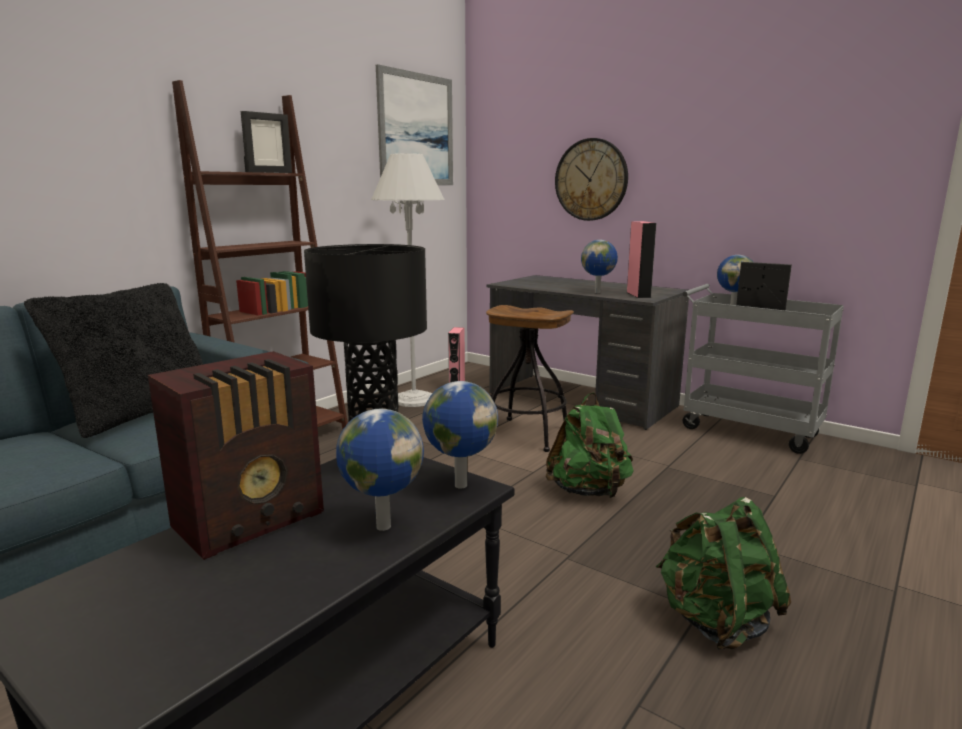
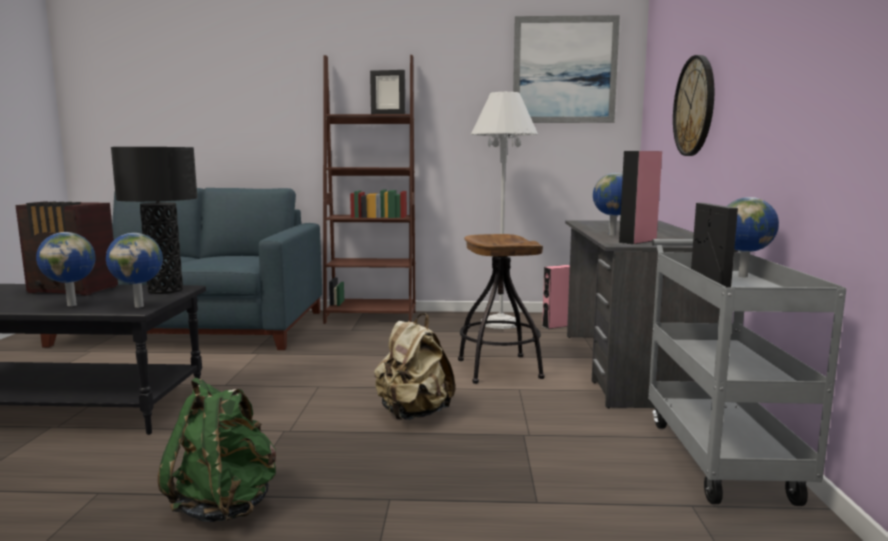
camera: 55 degrees right, 5 degrees down
black pillow [24,283,203,438] -> none
green backpack [545,393,634,498] -> beige backpack [374,313,455,420]

